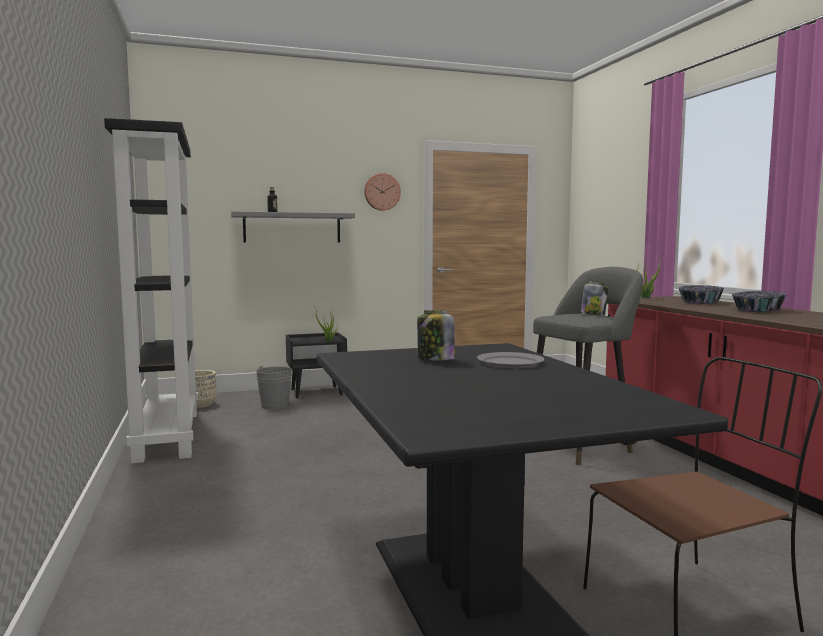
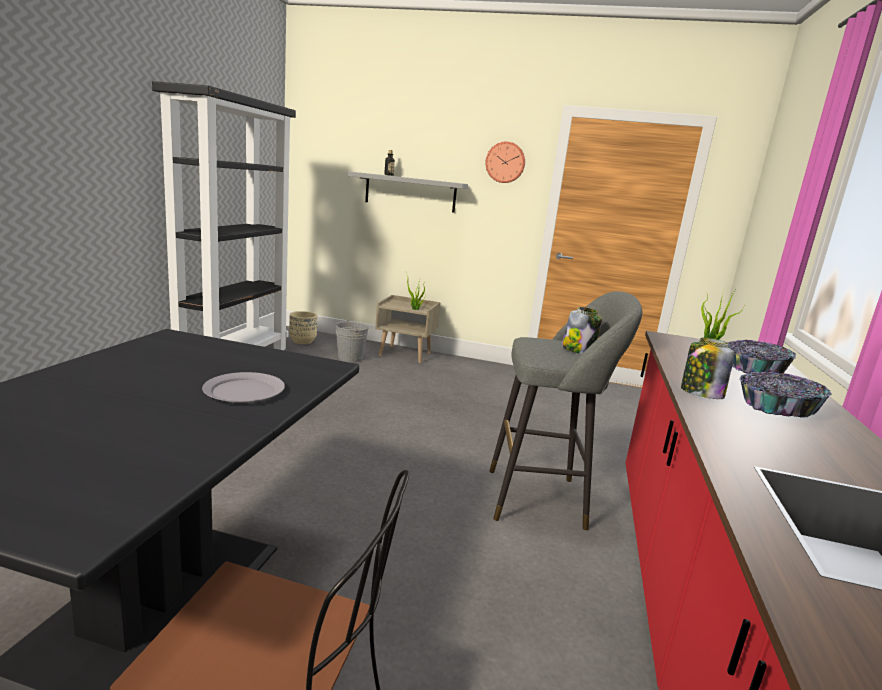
camera: 30 degrees right, 10 degrees up
black nightstand [286,332,347,398] -> beige nightstand [375,295,440,363]
jar [417,310,455,361] -> jar moved to [681,338,735,399]

